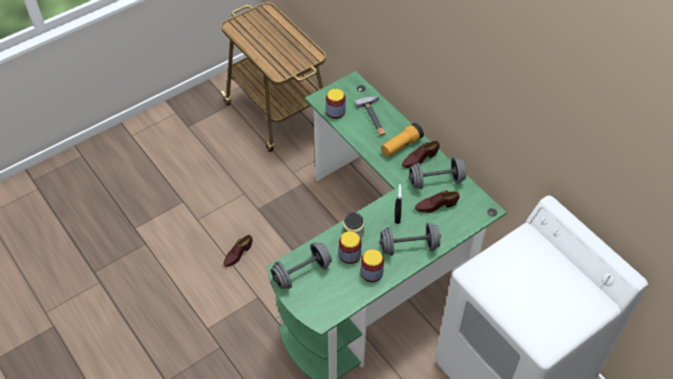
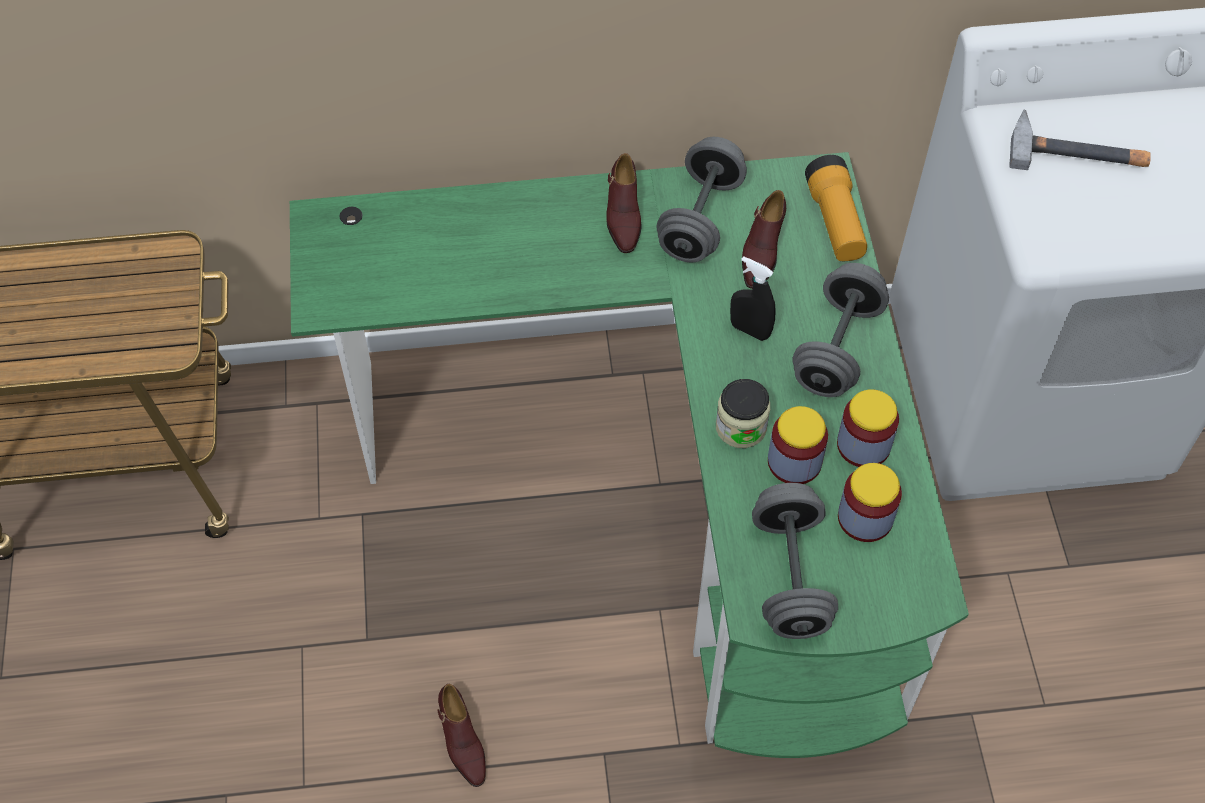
camera: 60 degrees left, 5 degrees up
jar [326,89,346,119] -> jar moved to [838,463,902,542]
hammer [354,96,385,136] -> hammer moved to [1009,110,1150,170]
flashlight [381,123,424,157] -> flashlight moved to [805,155,867,261]

